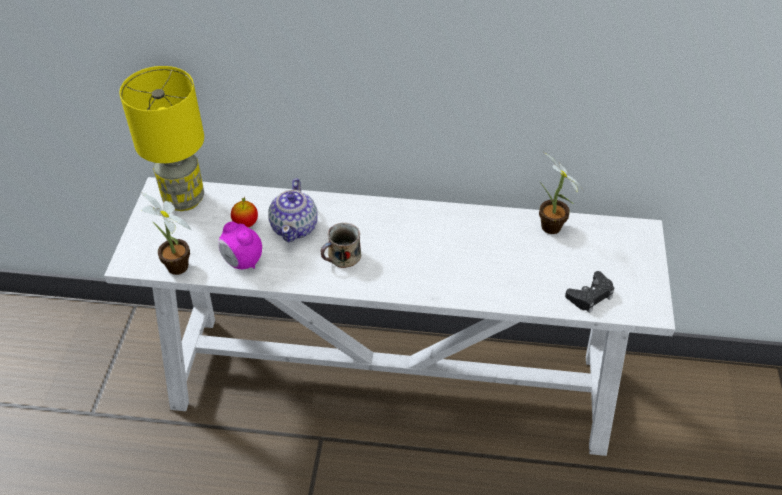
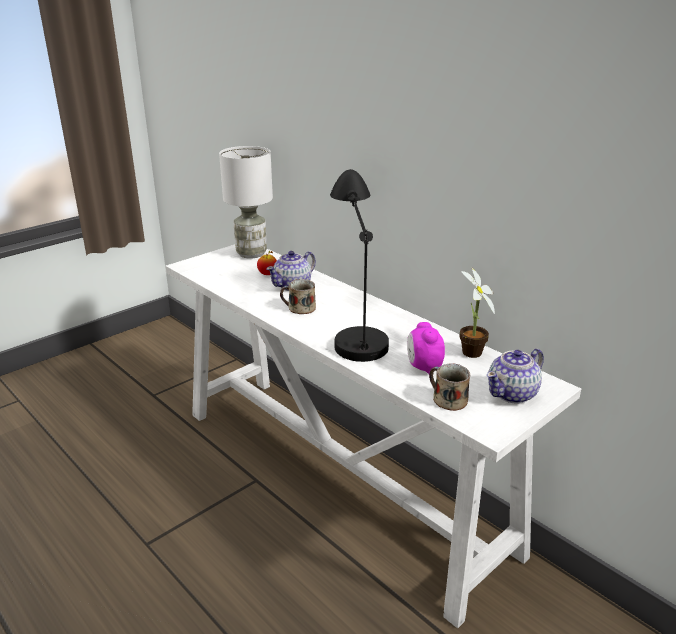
camera: 40 degrees right, 20 degrees down
yellow table lamp [120,66,204,211] -> white table lamp [219,146,273,259]
potted plant [141,192,191,275] -> none
alarm clock [218,222,262,269] -> alarm clock moved to [407,322,445,374]
black game controller [565,271,614,313] -> mug [429,363,470,411]
none -> black table lamp [330,169,389,362]
none -> teapot [487,349,544,404]

